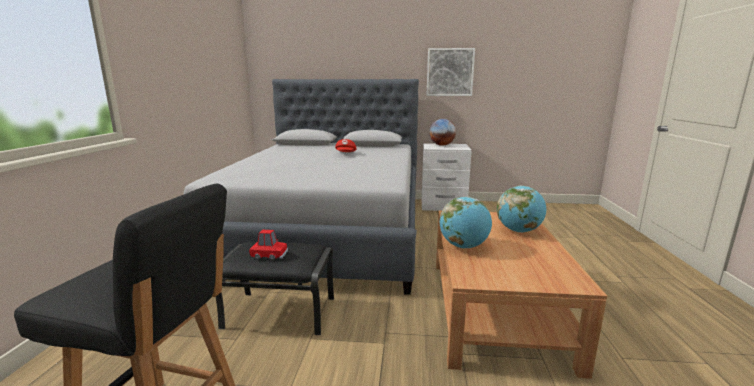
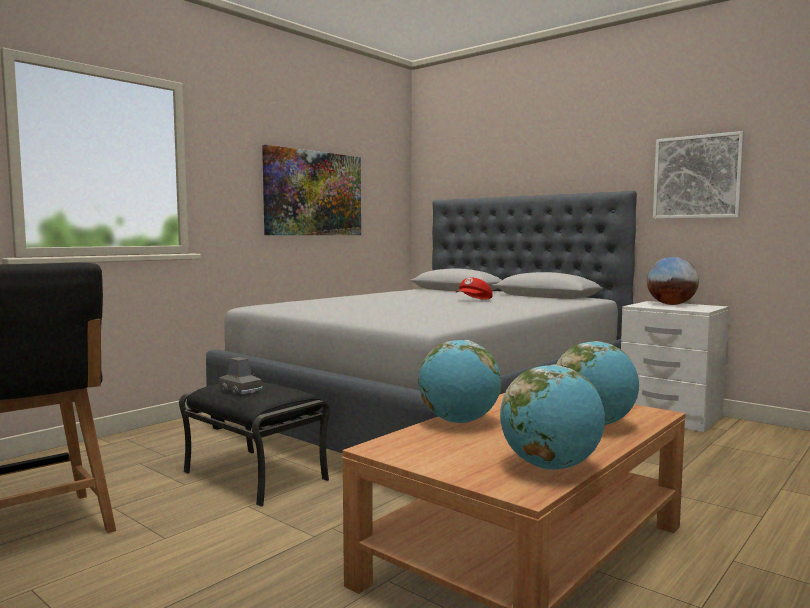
camera: 35 degrees right, 10 degrees down
red toy car [249,230,288,260] -> grey toy car [219,357,263,394]
none -> picture [262,145,361,235]
none -> globe [500,364,605,470]

